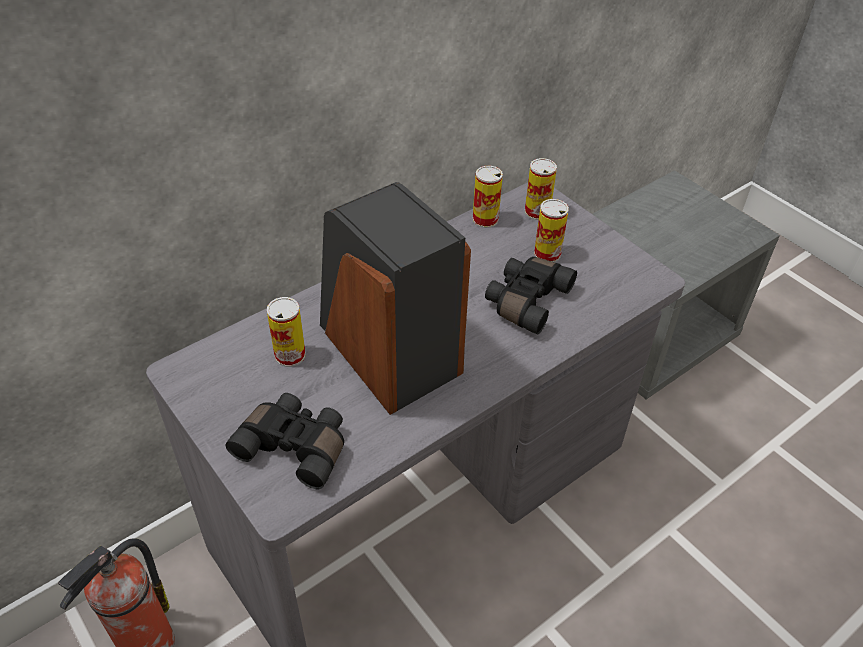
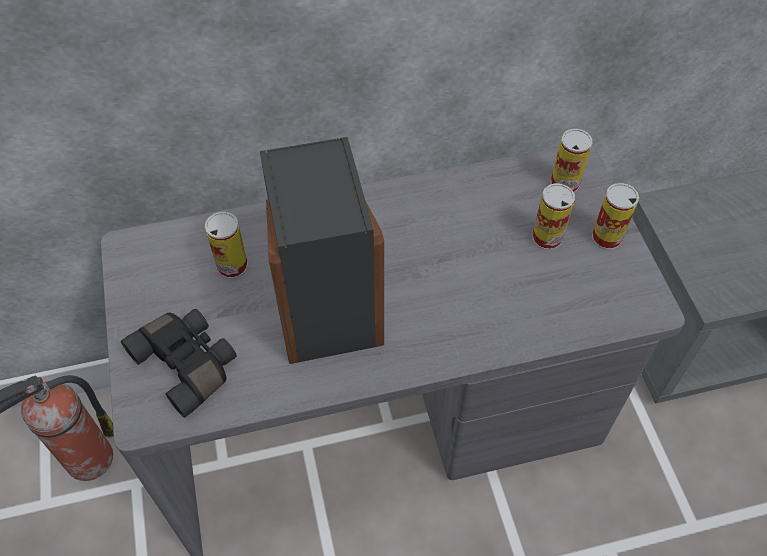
camera: 25 degrees right, 10 degrees up
can [473,166,503,228] -> can moved to [592,183,639,250]
black binoculars [485,257,577,334] -> none

